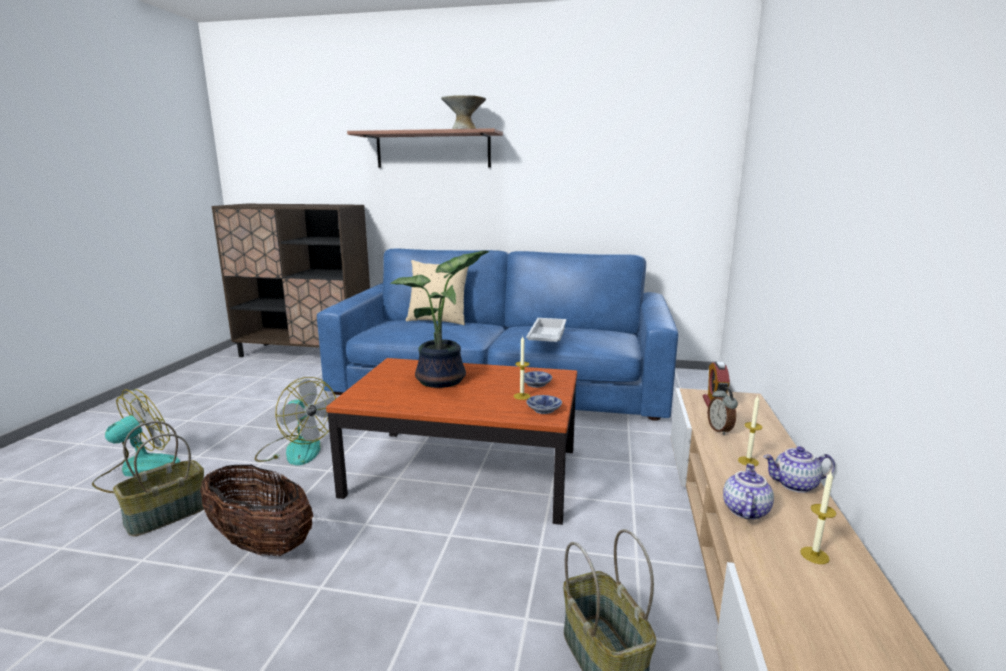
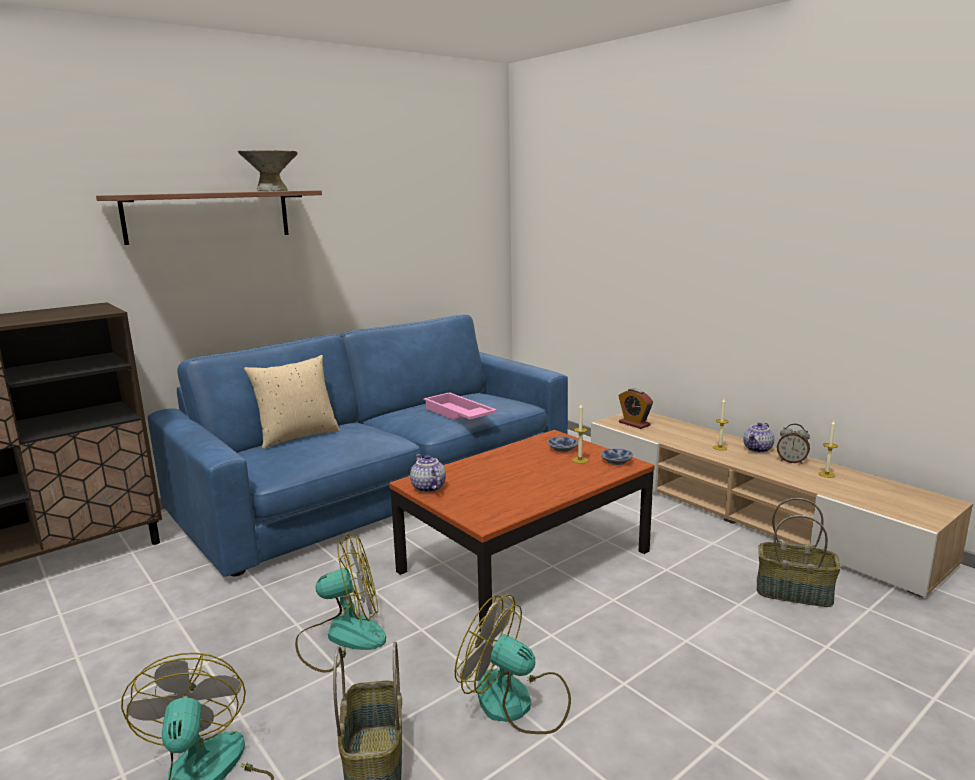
camera: 50 degrees left, 0 degrees up
basket [200,465,313,556] -> fan [455,594,571,734]
potted plant [390,251,489,388] -> none
white tray [526,318,567,342] -> pink tray [423,392,497,420]
alarm clock [707,387,738,435] -> alarm clock moved to [777,424,810,464]
teapot [723,463,774,520] -> teapot moved to [410,454,446,493]

